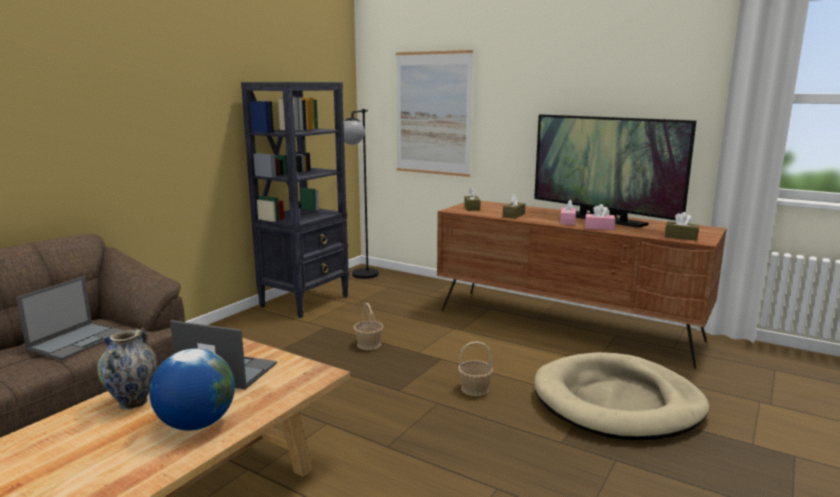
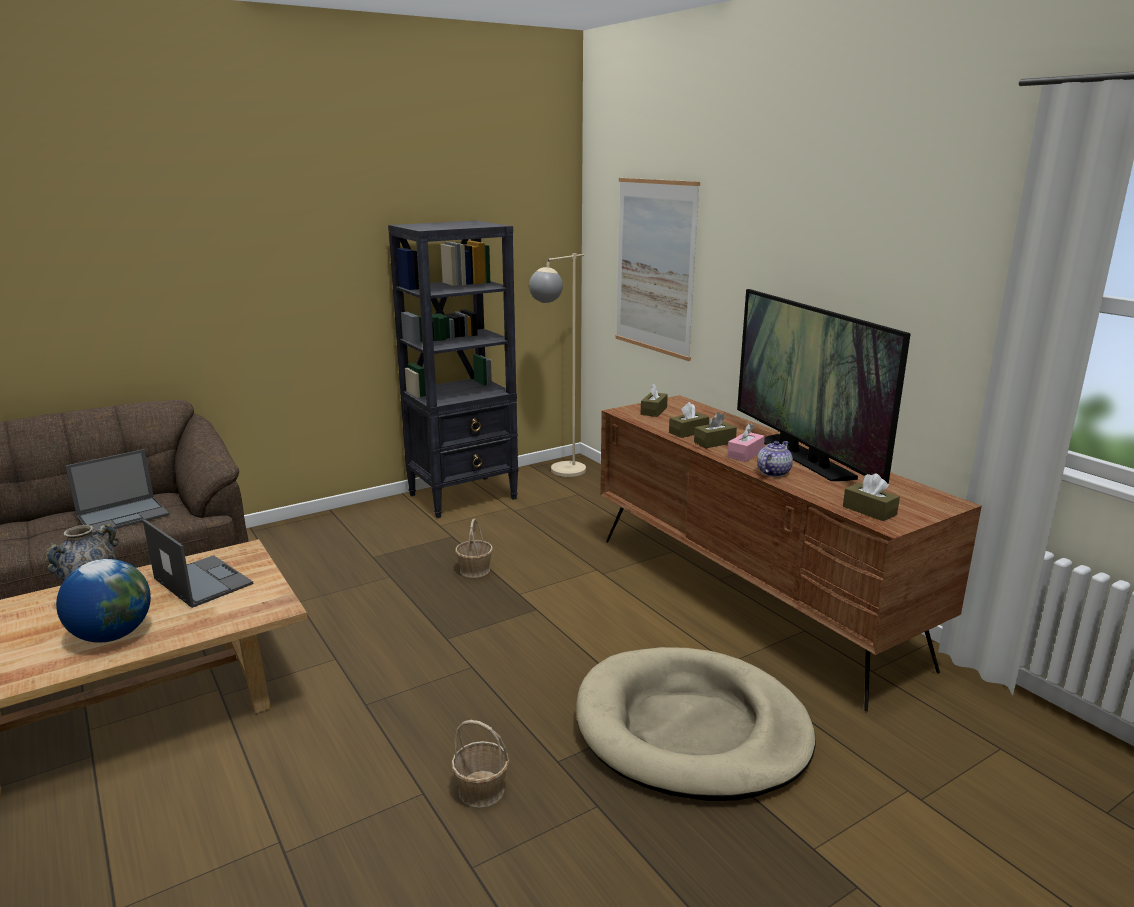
camera: 25 degrees right, 5 degrees up
black floor lamp [344,109,379,279] -> beige floor lamp [529,253,586,477]
basket [458,341,493,396] -> basket moved to [451,720,509,808]
pink tissue box [585,204,615,230] -> teapot [757,441,793,477]
none -> brown tissue box [694,412,737,448]

